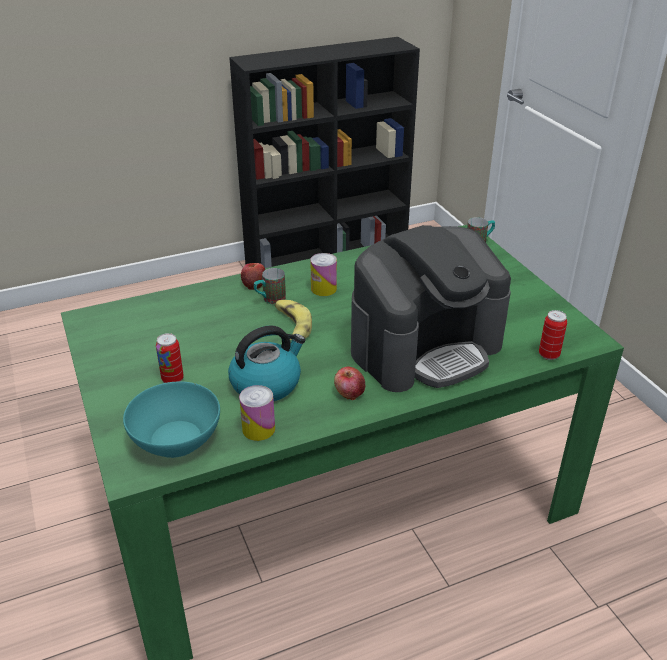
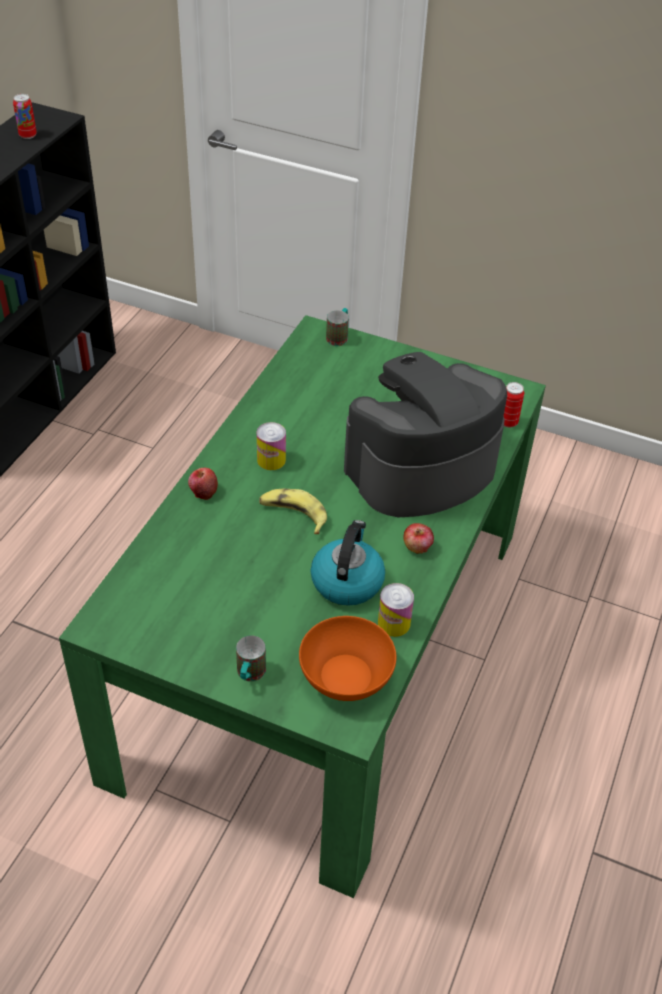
camera: 45 degrees left, 10 degrees up
turquoise bowl [123,381,220,458] -> orange bowl [299,616,396,701]
can [156,333,184,383] -> can moved to [13,94,37,139]
mug [254,268,286,305] -> mug moved to [236,635,266,682]
coffee machine [351,225,511,392] -> coffee machine turned 135 degrees counterclockwise [344,352,507,517]

